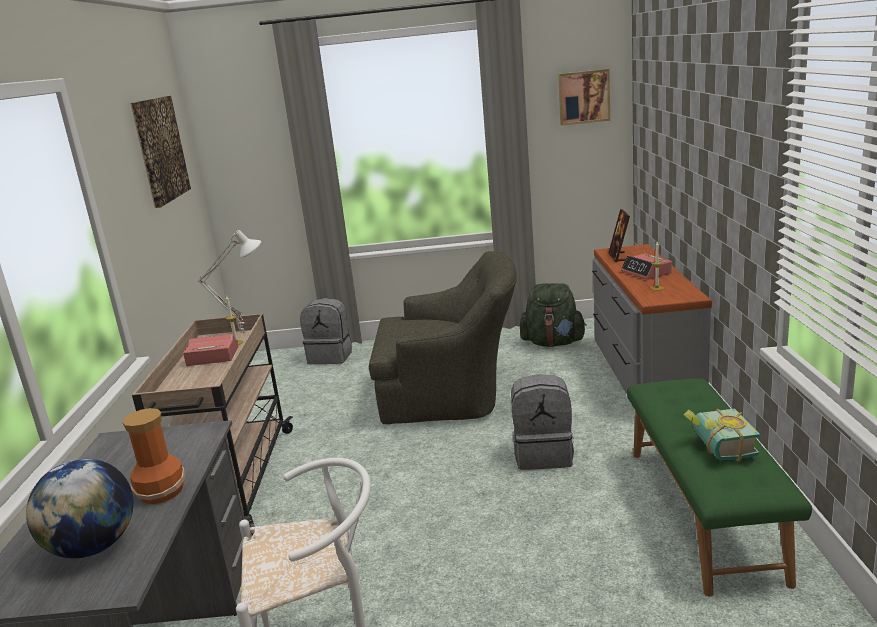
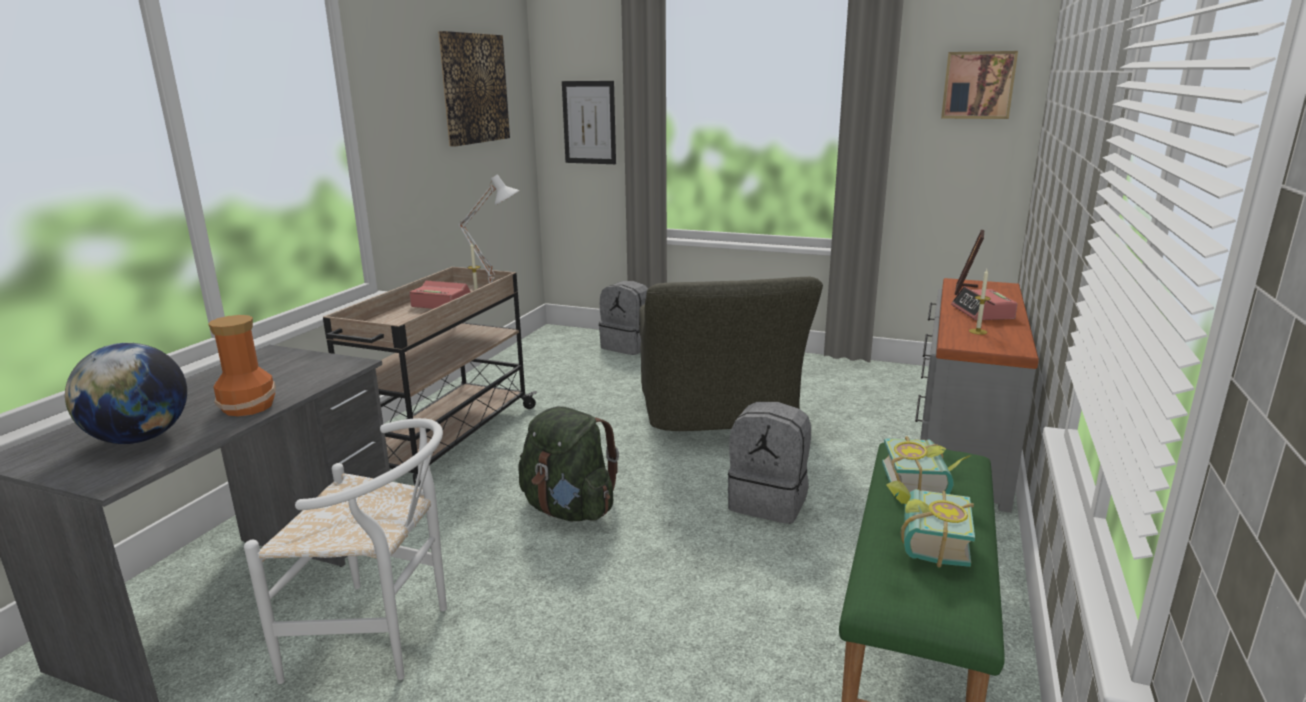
camera: 20 degrees right, 0 degrees up
green armchair [369,251,517,424] -> green armchair turned 60 degrees clockwise [639,277,823,431]
green backpack [519,283,587,347] -> green backpack moved to [518,407,619,521]
none -> picture [562,81,616,164]
none -> book [882,436,971,496]

